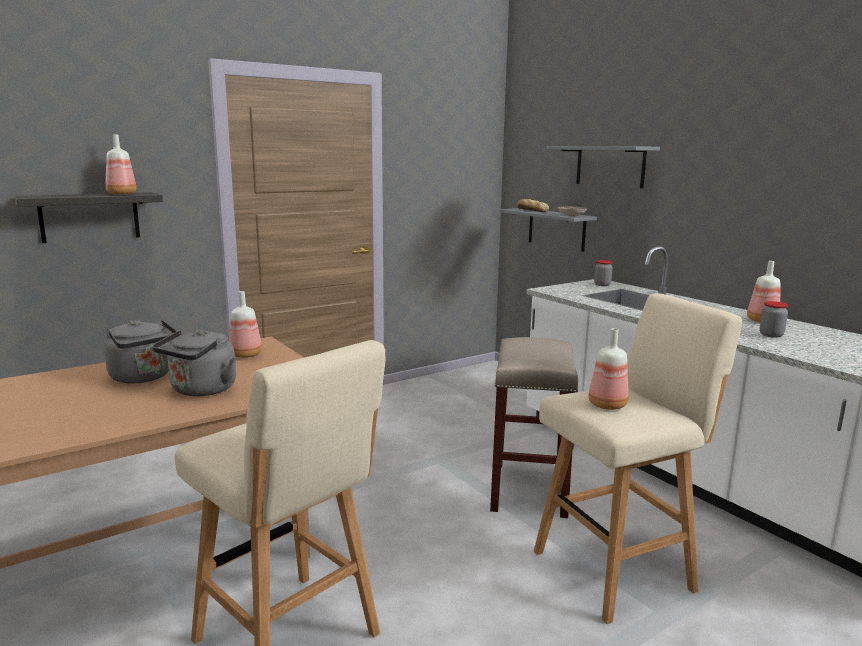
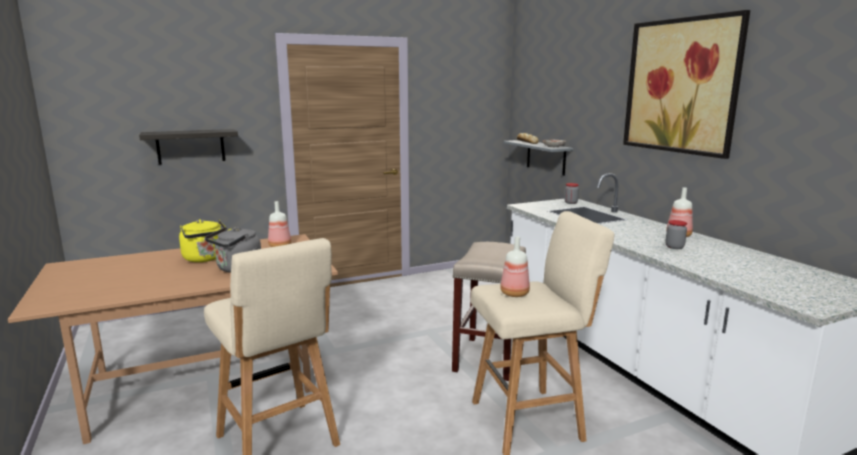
camera: 10 degrees right, 0 degrees up
grey kettle [104,319,177,384] -> yellow kettle [179,219,232,262]
bottle [105,135,136,195] -> none
grey shelf [546,146,660,188] -> none
none -> picture [623,10,750,159]

